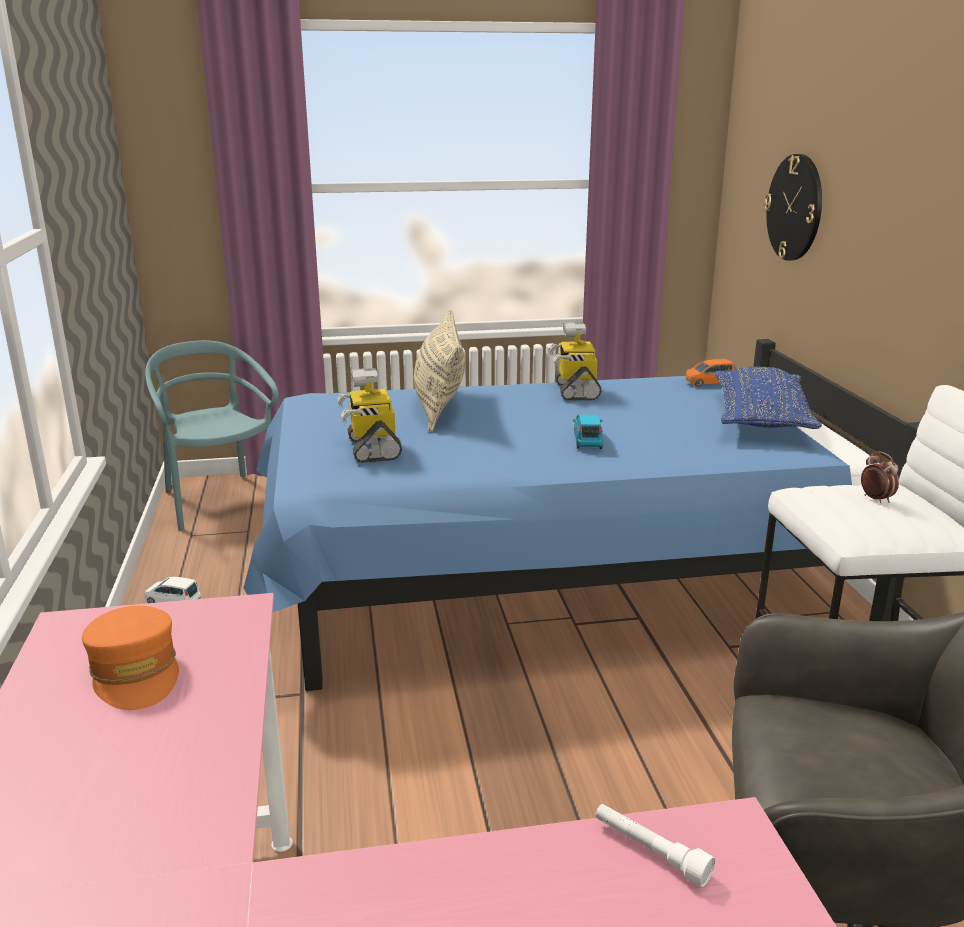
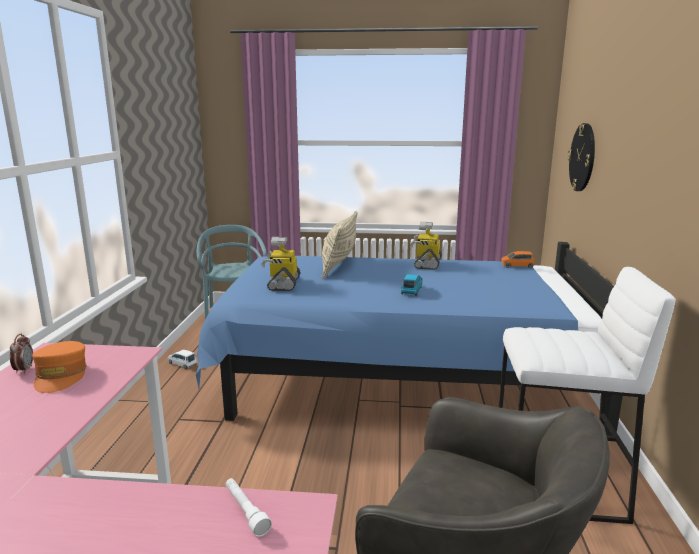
camera: 15 degrees right, 5 degrees down
blue pillow [714,367,822,429] -> none
alarm clock [861,451,899,503] -> alarm clock moved to [10,334,33,374]

